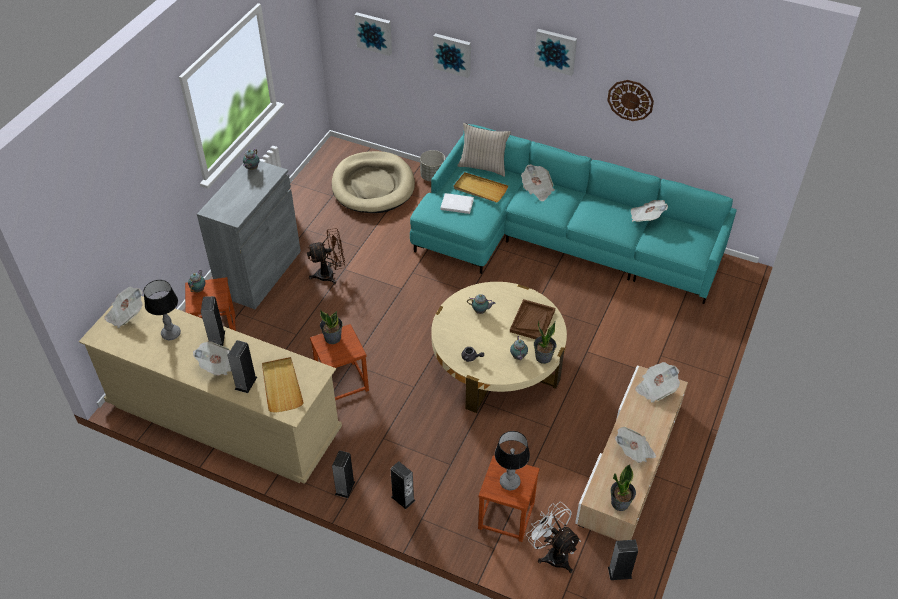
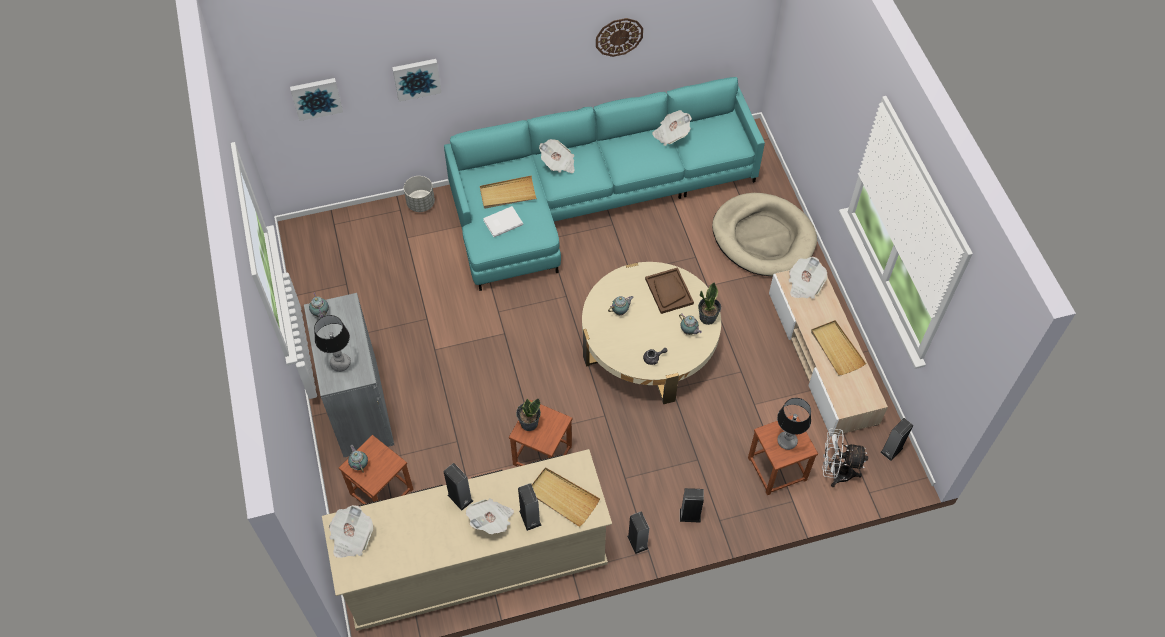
camera: 40 degrees left, 10 degrees up
table lamp [144,280,181,340] -> table lamp moved to [314,315,351,372]
brown fan [307,228,345,284] -> none
beige dog bed [332,151,415,213] -> beige dog bed moved to [712,193,817,276]
beige pillow [458,123,511,177] -> none
picture [534,29,577,76] -> none
potted plant [610,465,636,511] -> none
newspaper [615,427,656,463] -> beige tray [811,320,866,376]

